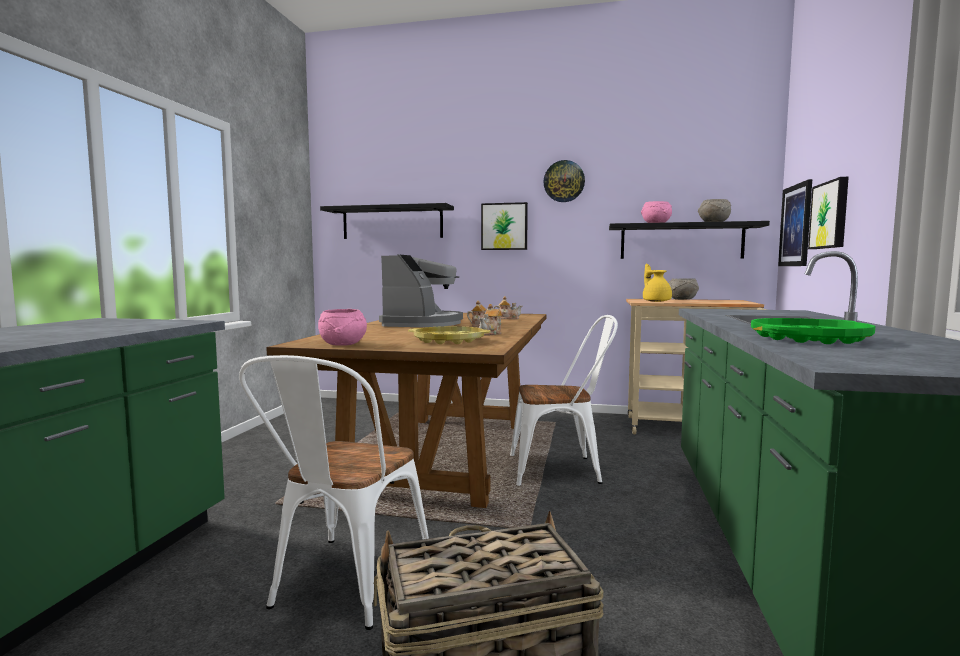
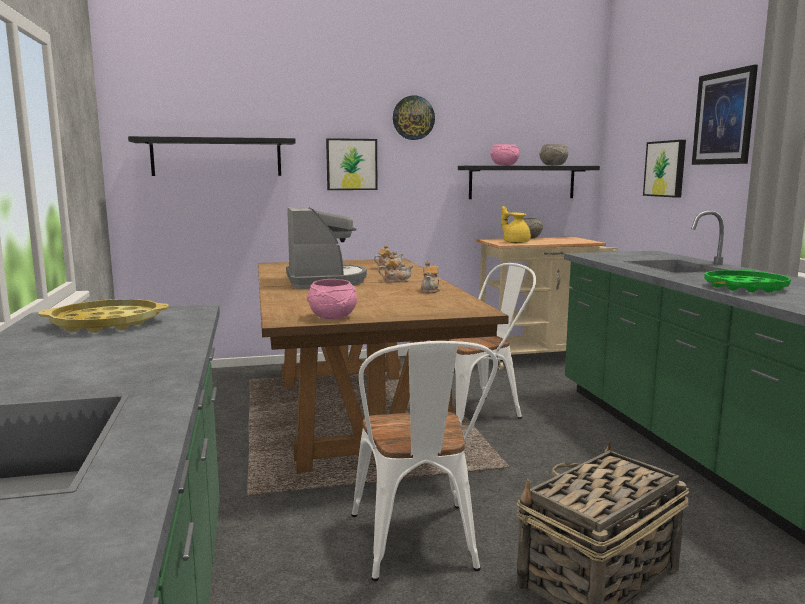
camera: 25 degrees left, 5 degrees up
yellow tray [408,326,491,344] -> yellow tray moved to [38,299,169,333]
picture [778,179,812,266] -> picture moved to [692,65,758,165]

